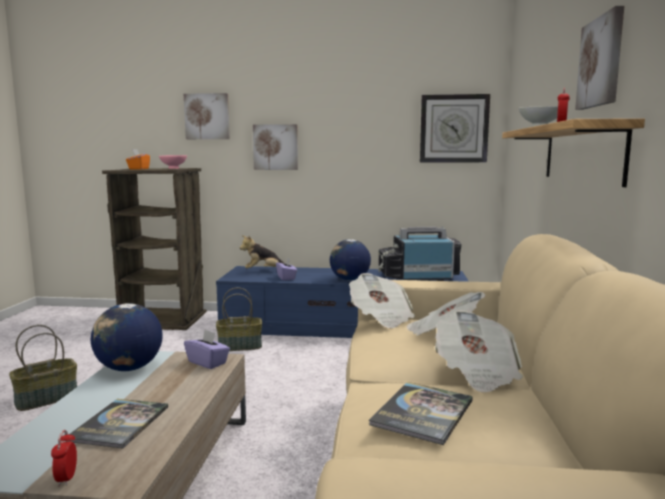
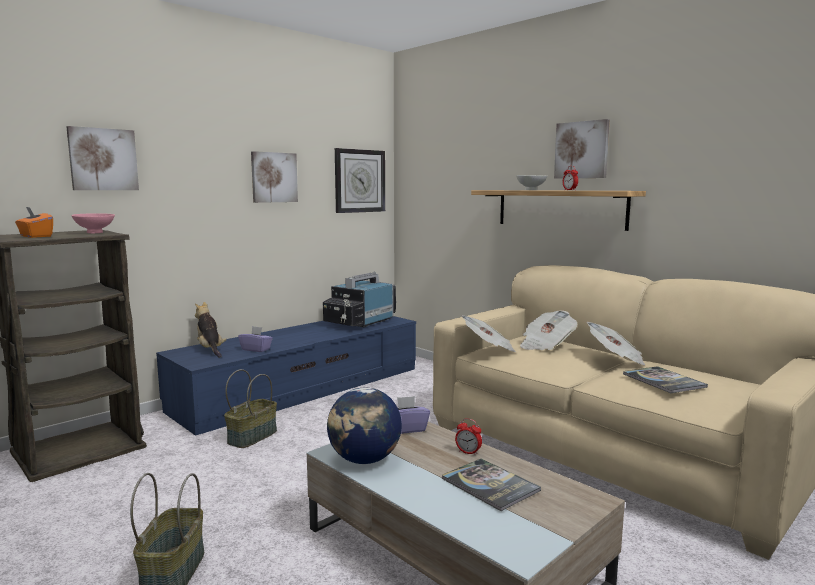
camera: 50 degrees left, 0 degrees up
alarm clock [51,430,77,486] -> alarm clock moved to [455,418,482,456]
plush toy [240,235,285,268] -> plush toy turned 120 degrees clockwise [195,302,227,358]
picture [253,124,298,170] -> picture moved to [251,151,298,203]
globe [330,239,371,281] -> none

